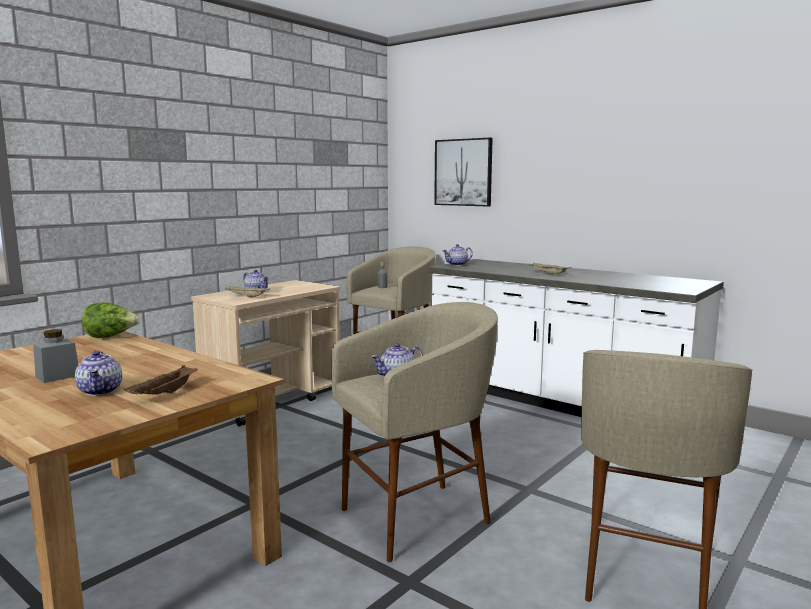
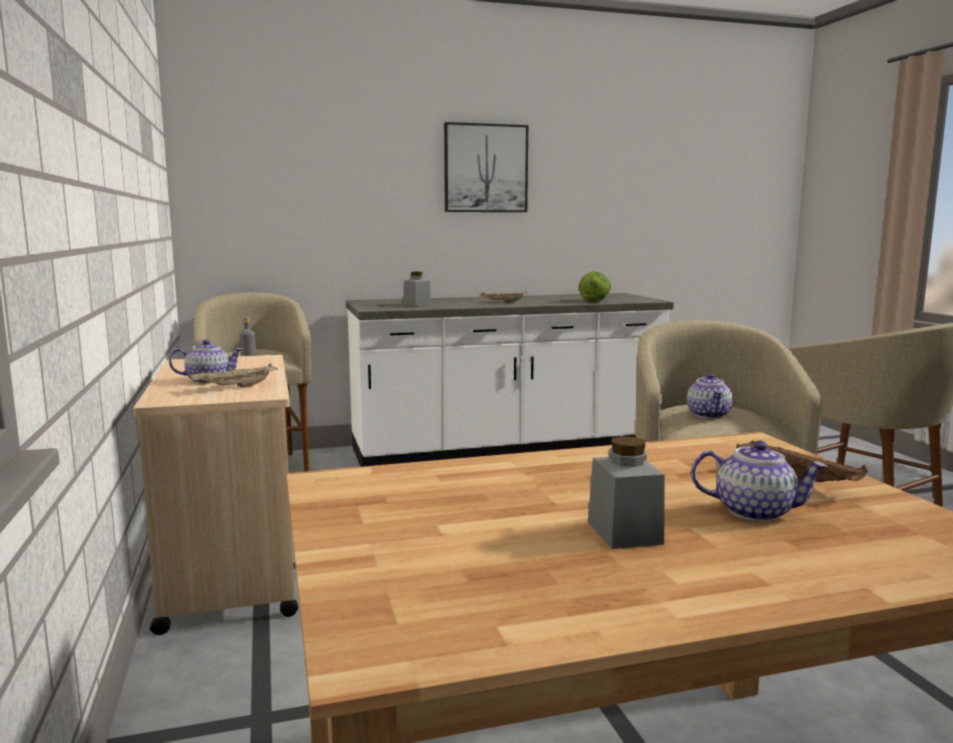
camera: 55 degrees left, 0 degrees up
lettuce [82,302,140,338] -> lettuce moved to [579,271,611,302]
picture [434,138,493,206] -> picture moved to [444,122,528,212]
teapot [443,244,473,266] -> none
none -> grey jar [403,272,431,306]

